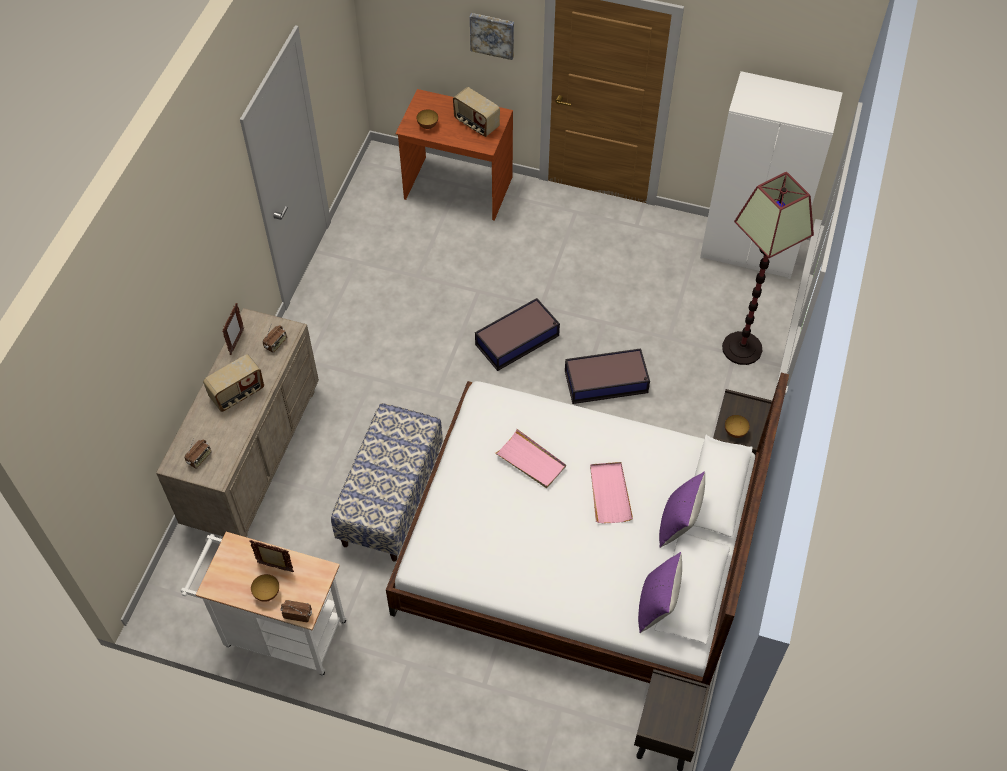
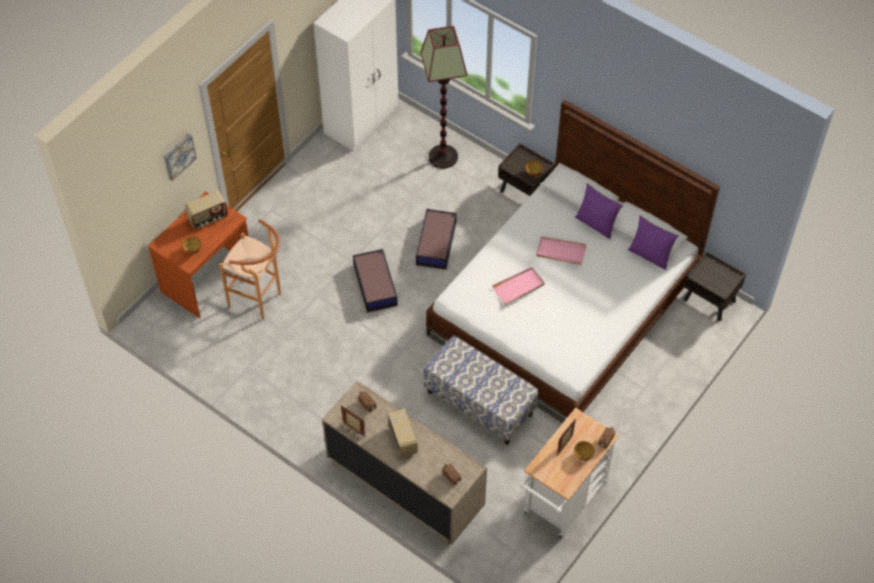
camera: 70 degrees left, 0 degrees up
none -> brown stool [219,219,281,320]

